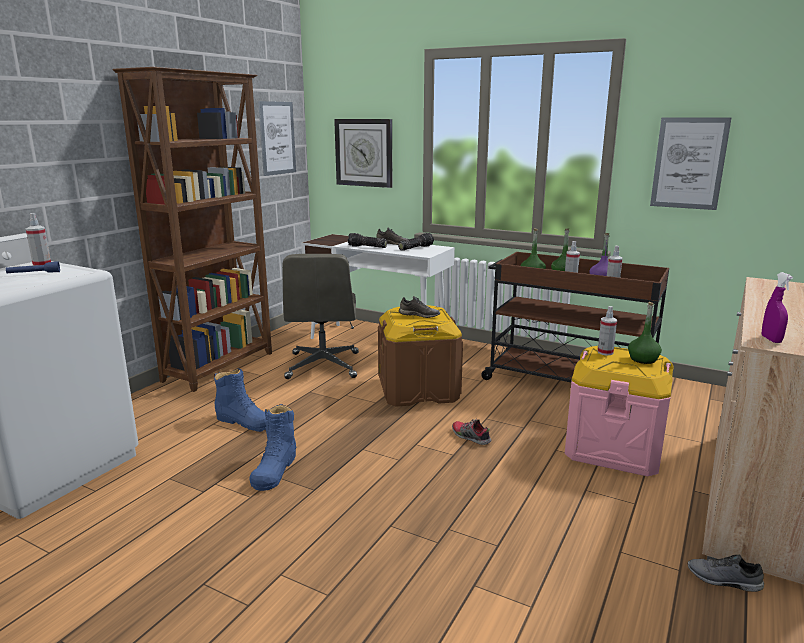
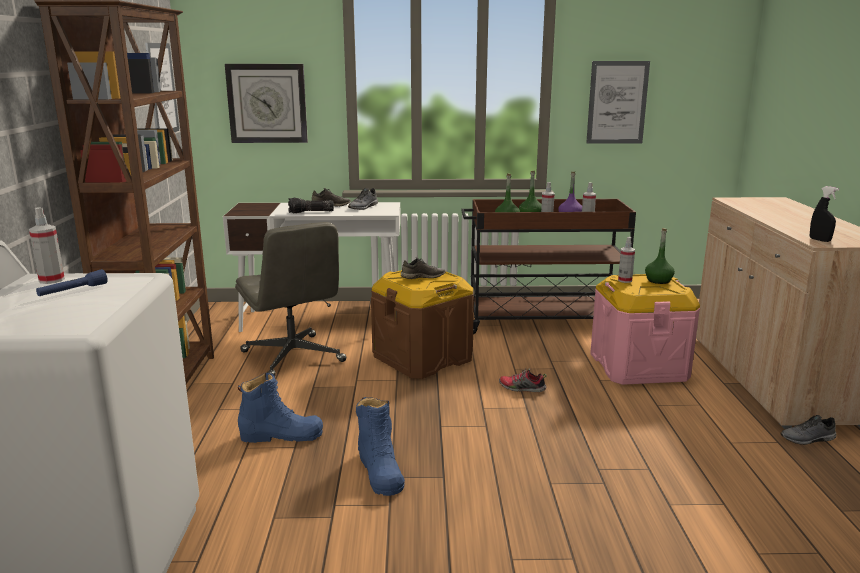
camera: 30 degrees left, 0 degrees up
flashlight [398,233,434,251] -> grey shoe [348,188,378,210]
purple spray bottle [762,272,793,343] -> black spray bottle [810,186,839,242]

